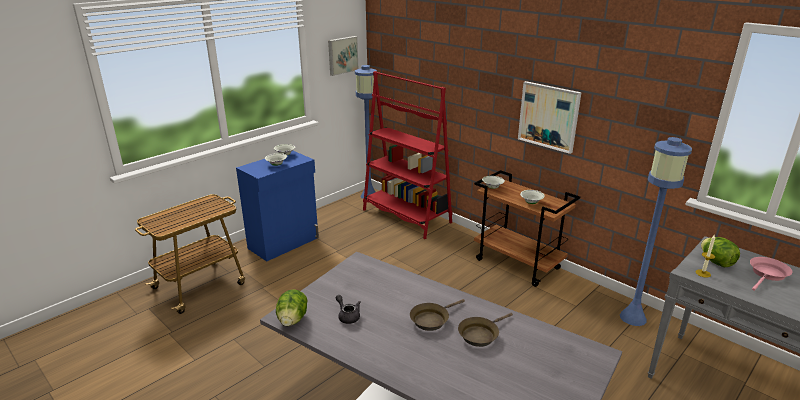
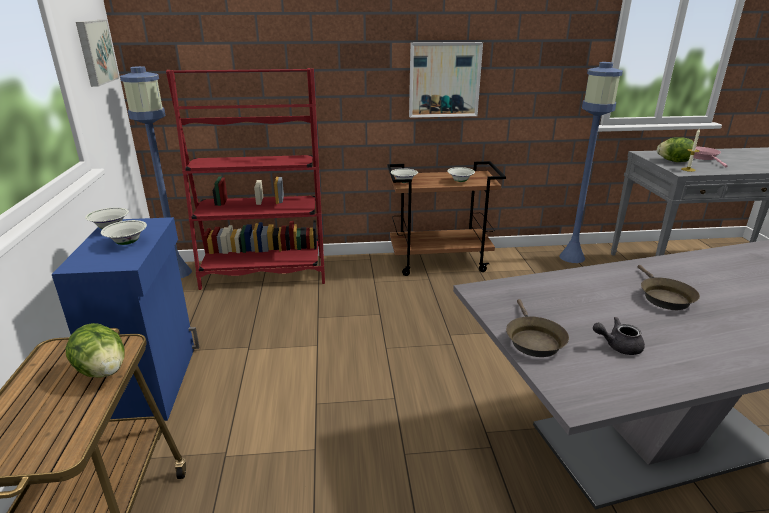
camera: 50 degrees left, 0 degrees up
lettuce [276,289,308,326] -> lettuce moved to [66,323,125,378]
brown frying pan [458,313,513,347] -> brown frying pan moved to [506,299,569,357]

